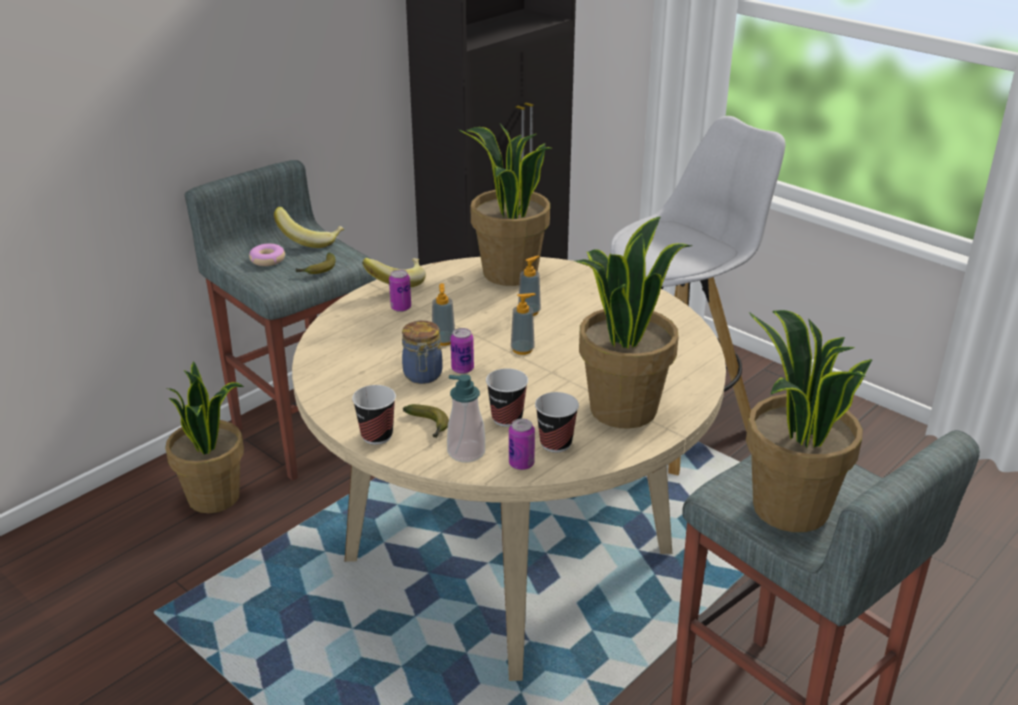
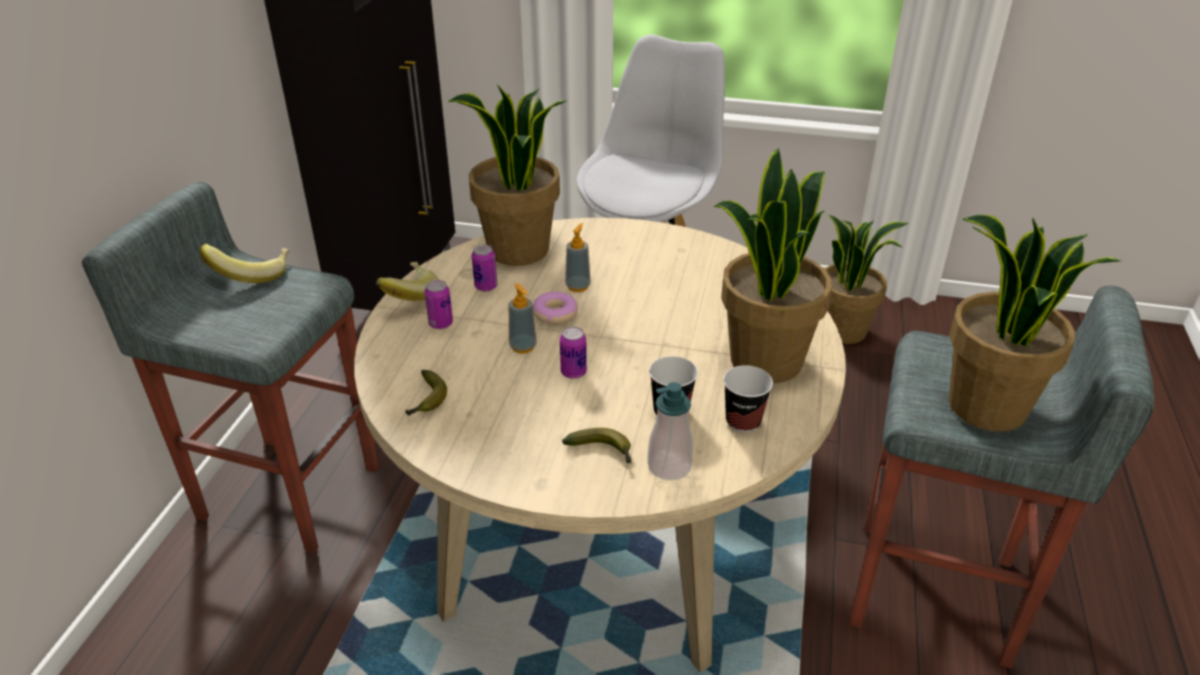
camera: 30 degrees left, 5 degrees up
potted plant [165,361,244,513] -> potted plant moved to [824,214,909,344]
donut [249,244,285,266] -> donut moved to [533,292,578,324]
banana [296,252,336,274] -> banana moved to [406,370,447,416]
cup [352,385,396,445] -> none
jar [402,321,443,384] -> none
can [509,419,535,470] -> can moved to [472,245,497,292]
soap dispenser [511,293,536,355] -> none

